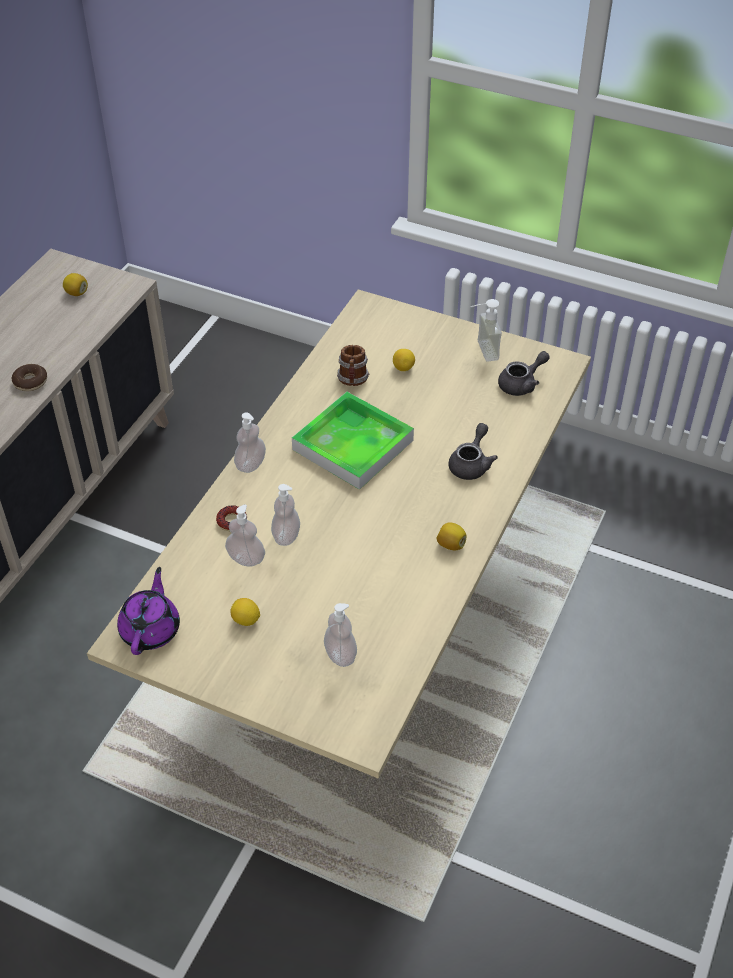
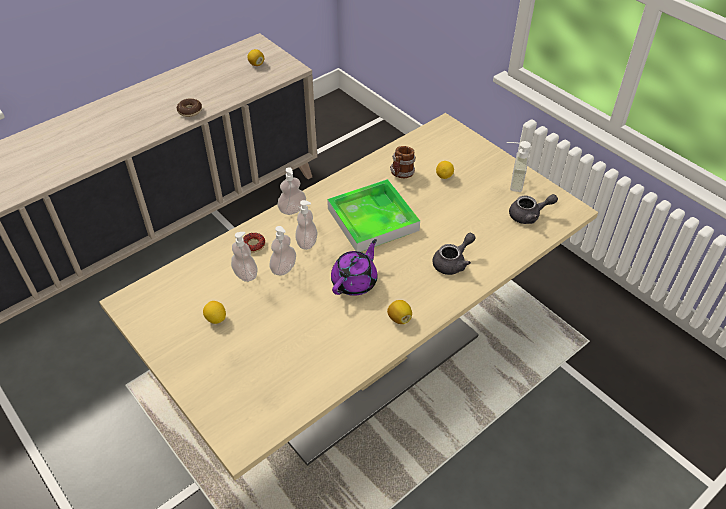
camera: 25 degrees right, 0 degrees up
purple teapot [117,567,180,655] -> purple teapot moved to [331,239,378,296]
soap dispenser [324,603,357,667] -> soap dispenser moved to [295,200,317,250]

